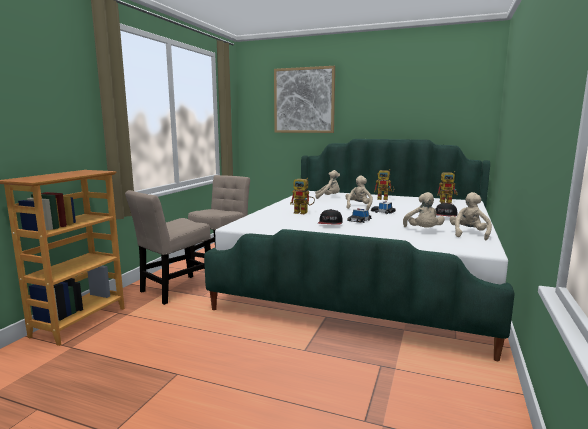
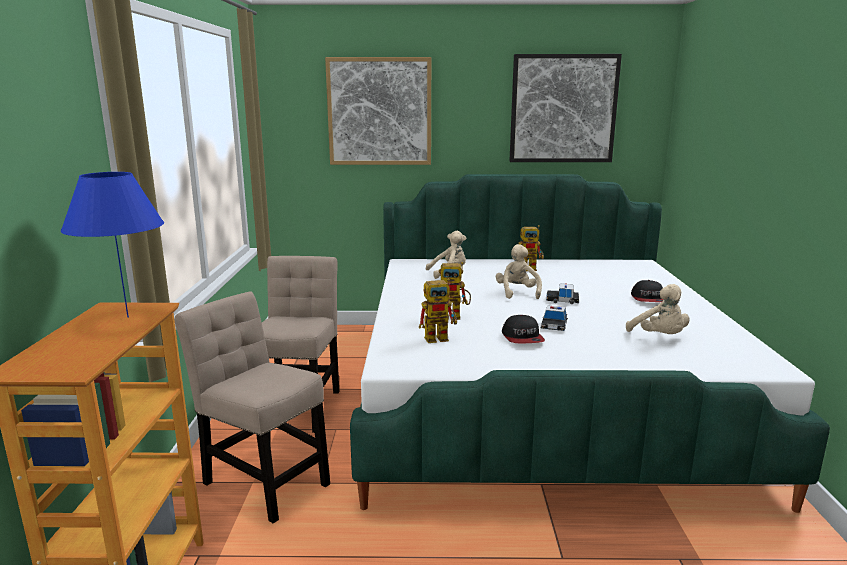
camera: 20 degrees left, 5 degrees up
beige chair [125,190,211,305] -> beige chair turned 105 degrees clockwise [174,291,330,523]
toy robot [437,171,458,204] -> toy robot moved to [419,278,457,343]
beige plush toy [450,192,492,240] -> none
none -> blue table lamp [61,172,164,318]
none -> picture [509,54,622,162]

